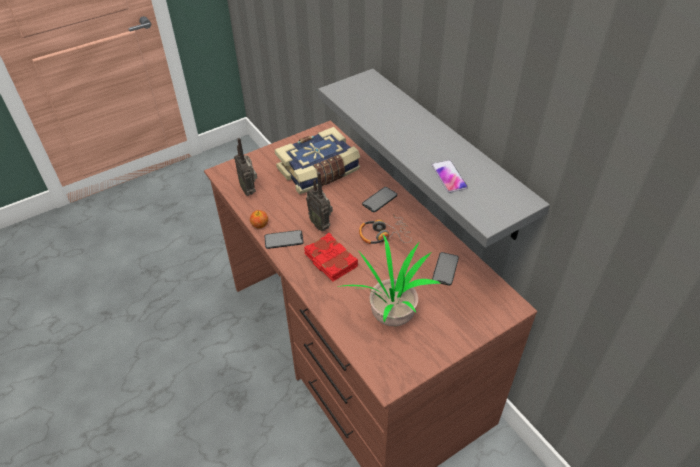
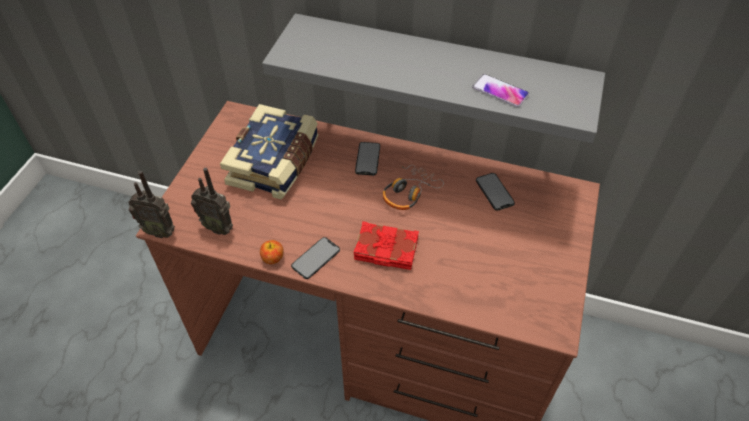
camera: 40 degrees left, 5 degrees up
radio [306,172,333,231] -> radio moved to [128,171,175,238]
potted plant [338,235,440,326] -> none

